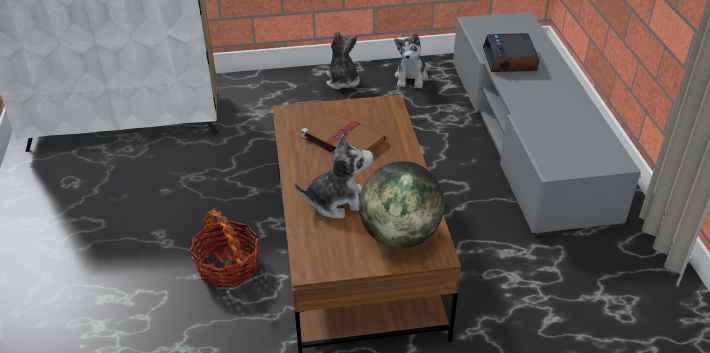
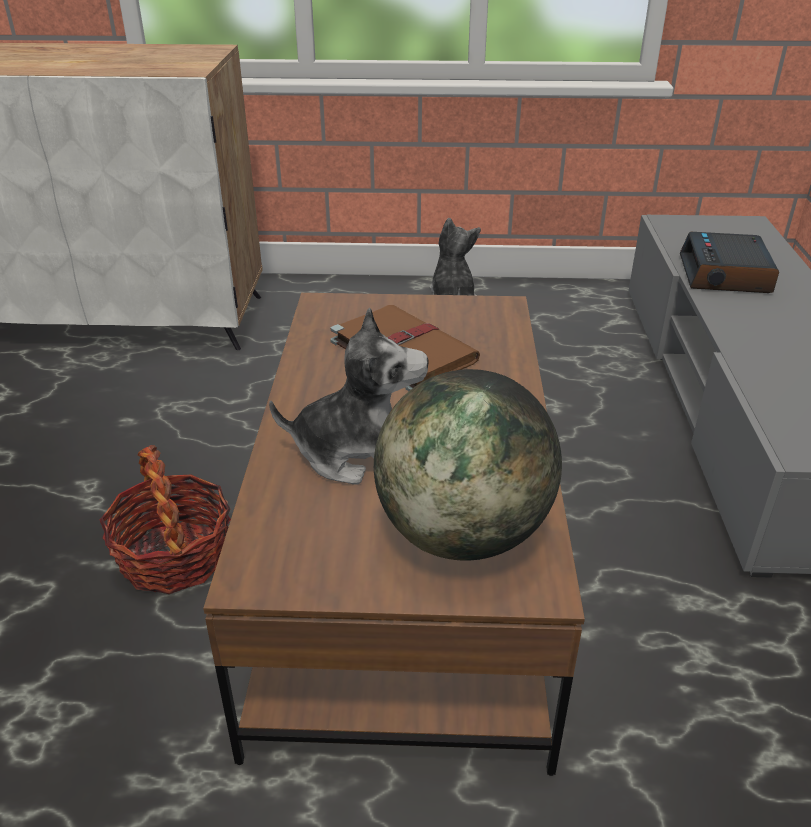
camera: 10 degrees right, 5 degrees down
plush toy [395,33,428,89] -> none

